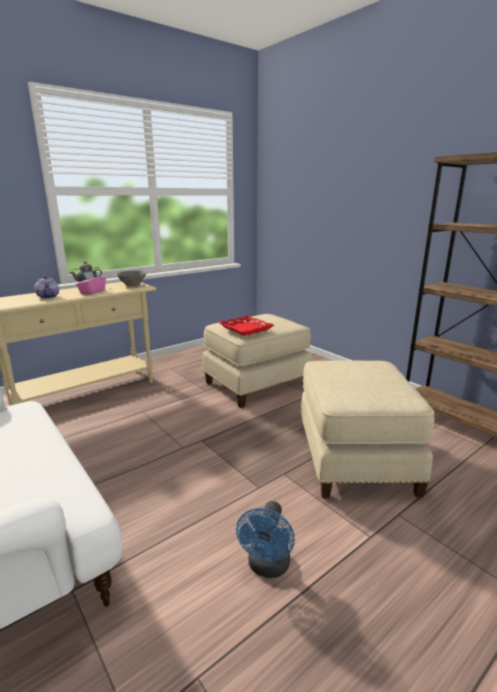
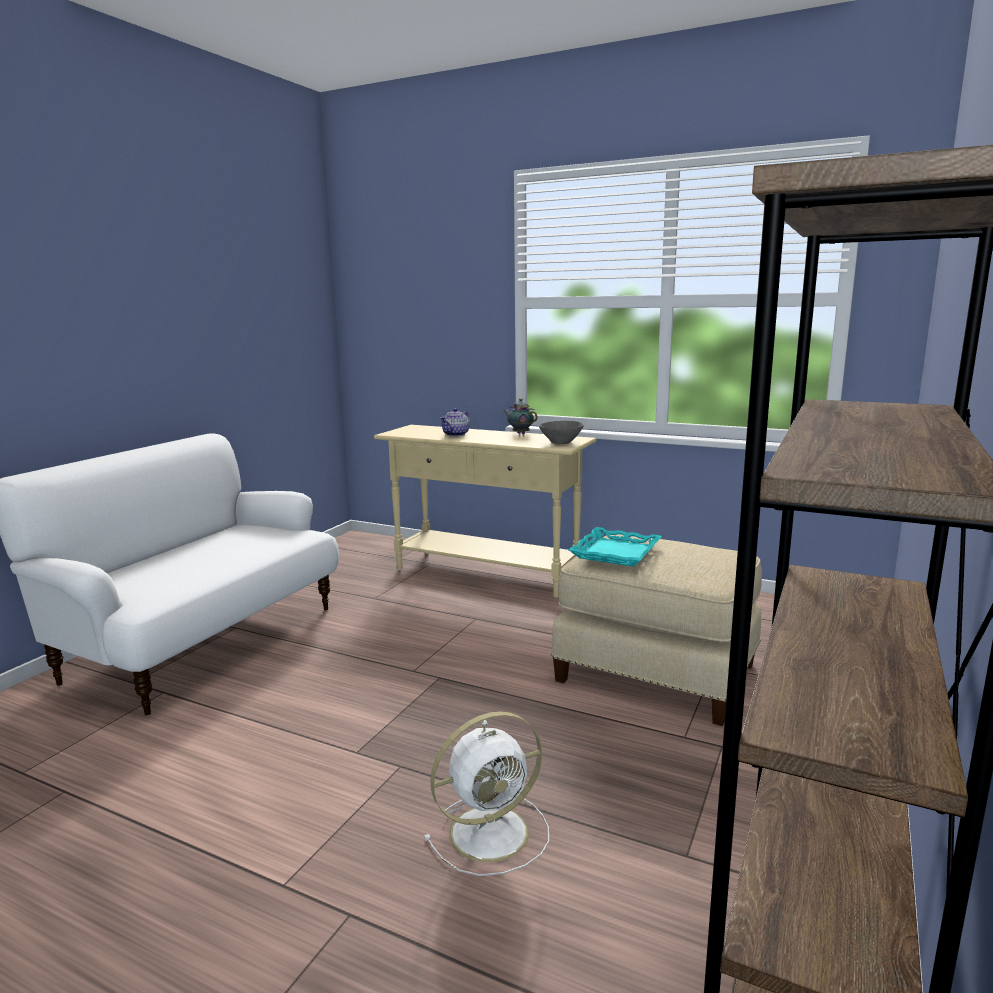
camera: 65 degrees right, 5 degrees down
pink tissue box [76,271,106,295] -> none
red tray [219,315,274,336] -> turquoise tray [569,527,662,567]
blue fan [236,501,295,578] -> none
beige ottoman [300,360,434,498] -> white fan [424,711,549,876]

